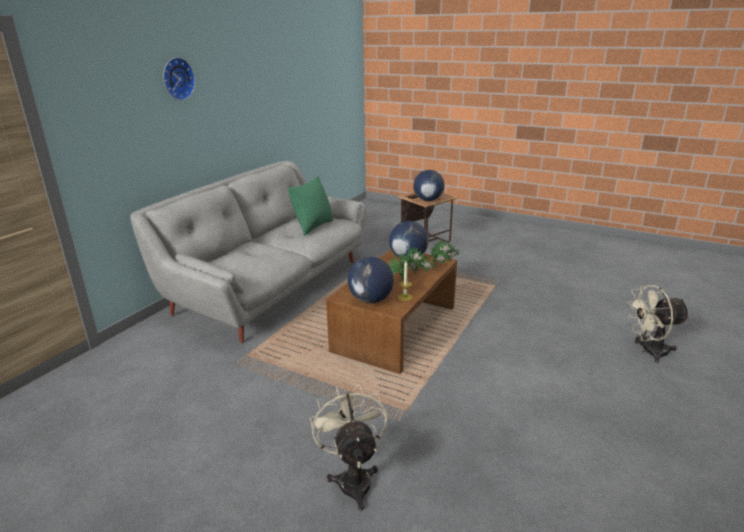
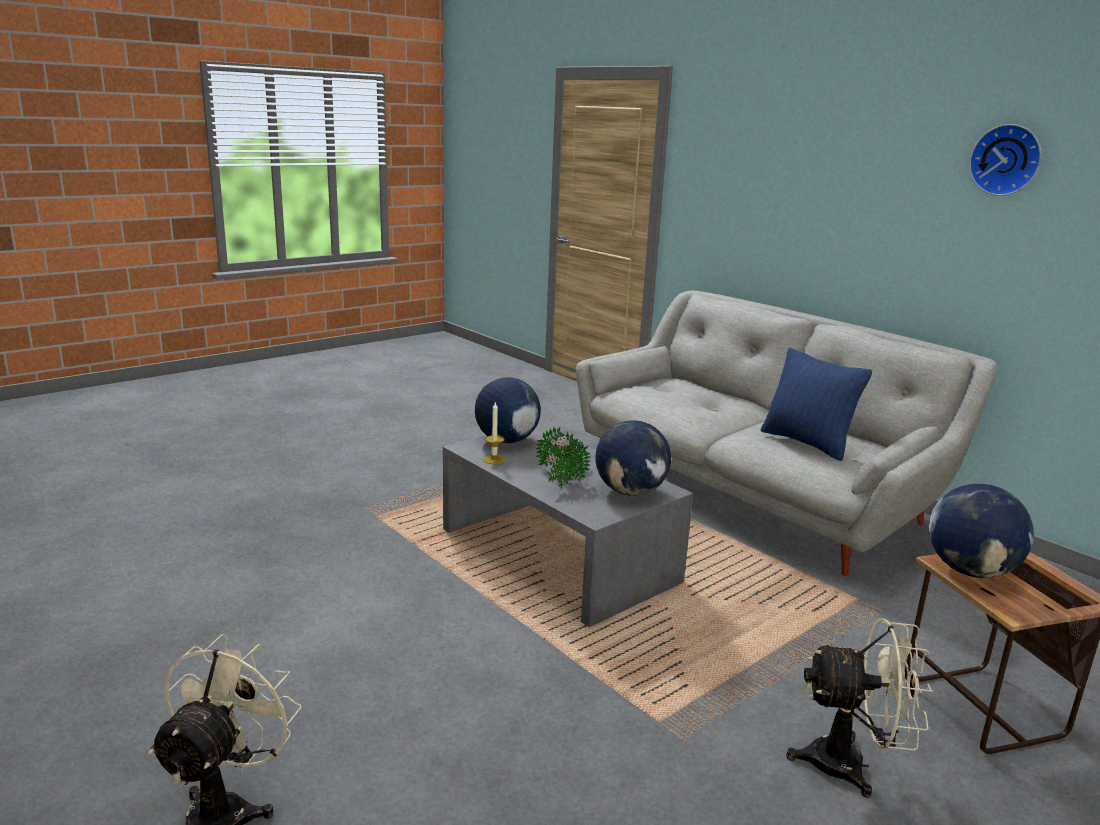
camera: 110 degrees right, 5 degrees down
wall clock [163,57,195,100] -> wall clock moved to [969,124,1042,196]
green pillow [288,176,334,236] -> blue pillow [761,348,872,461]
beige fan [310,384,387,511] -> beige fan moved to [786,618,933,798]
brown coffee table [326,250,457,374] -> grey coffee table [443,423,693,627]
potted plant [431,240,459,265] -> none

